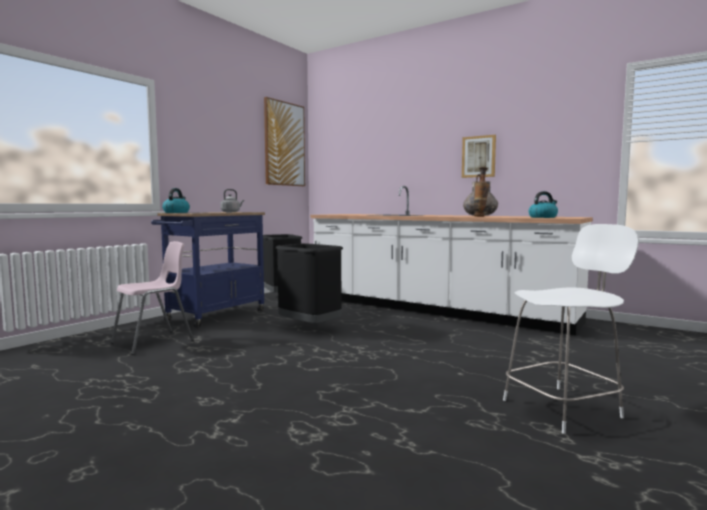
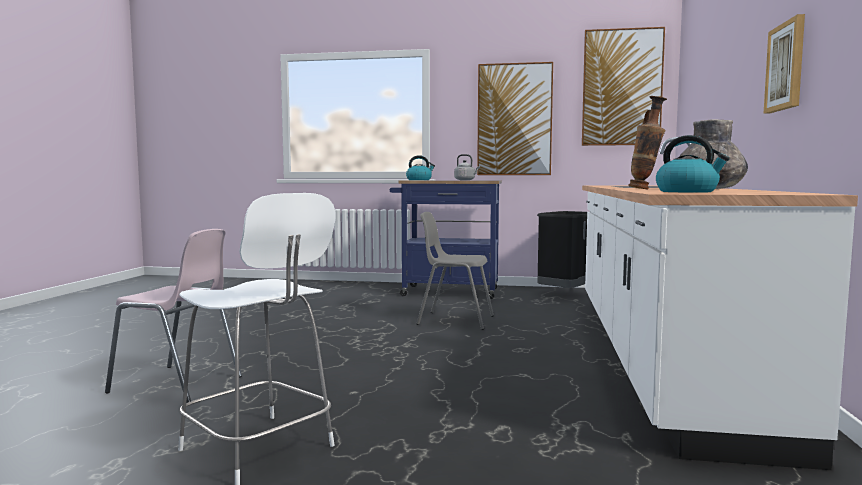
camera: 65 degrees right, 0 degrees up
pink chair [111,241,194,355] -> pink chair moved to [105,229,242,403]
black trash can [276,243,343,323] -> grey chair [416,212,494,330]
none -> picture [477,62,553,175]

